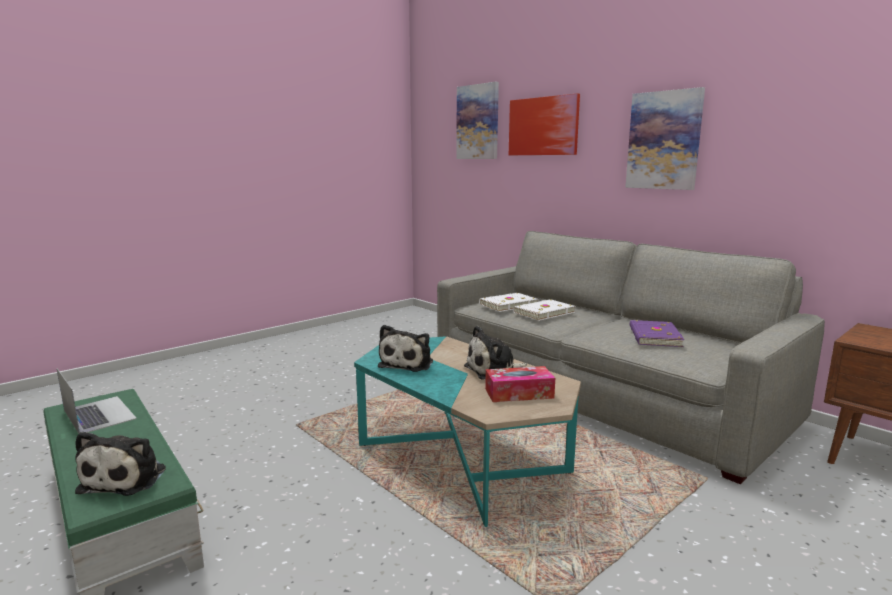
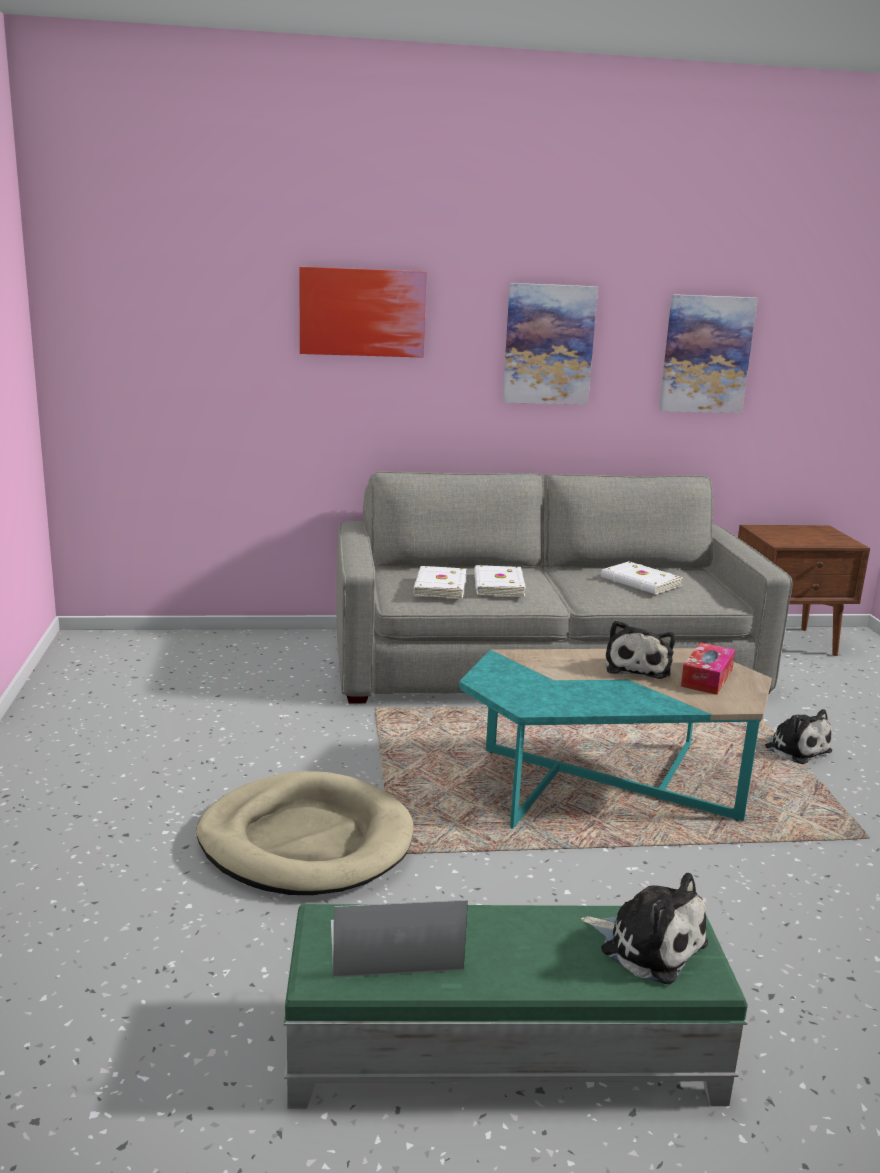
camera: 55 degrees left, 5 degrees up
plush toy [378,325,433,372] -> plush toy moved to [759,709,832,764]
picture [456,82,499,159] -> picture moved to [659,294,758,413]
purple book [630,320,685,347] -> white book [601,561,683,594]
none -> beige dog bed [197,771,414,895]

